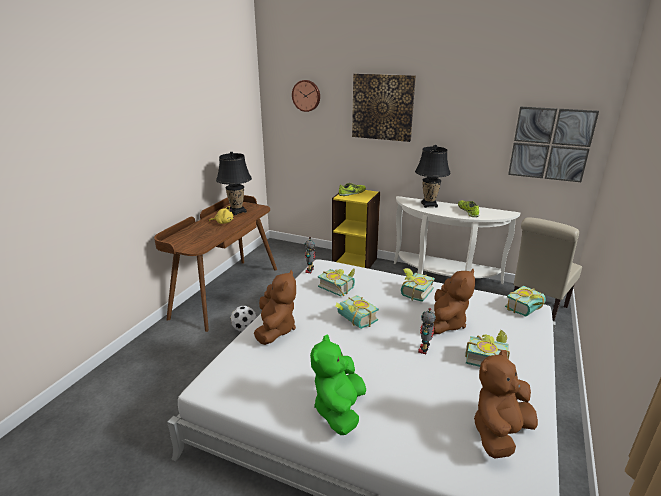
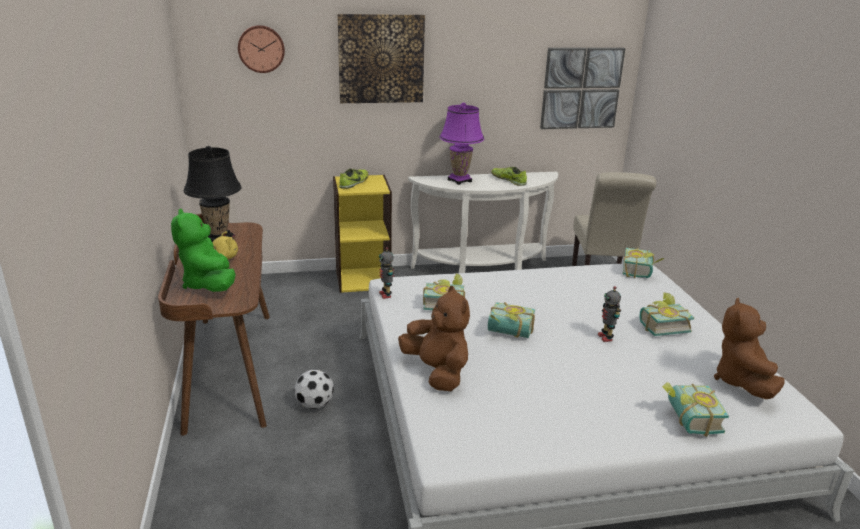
camera: 35 degrees left, 0 degrees up
green plush toy [310,335,366,435] -> green plush toy moved to [171,209,236,292]
book [401,268,435,302] -> book moved to [662,382,729,437]
black table lamp [415,145,451,208] -> purple table lamp [440,102,484,185]
brown plush toy [433,269,476,334] -> none

